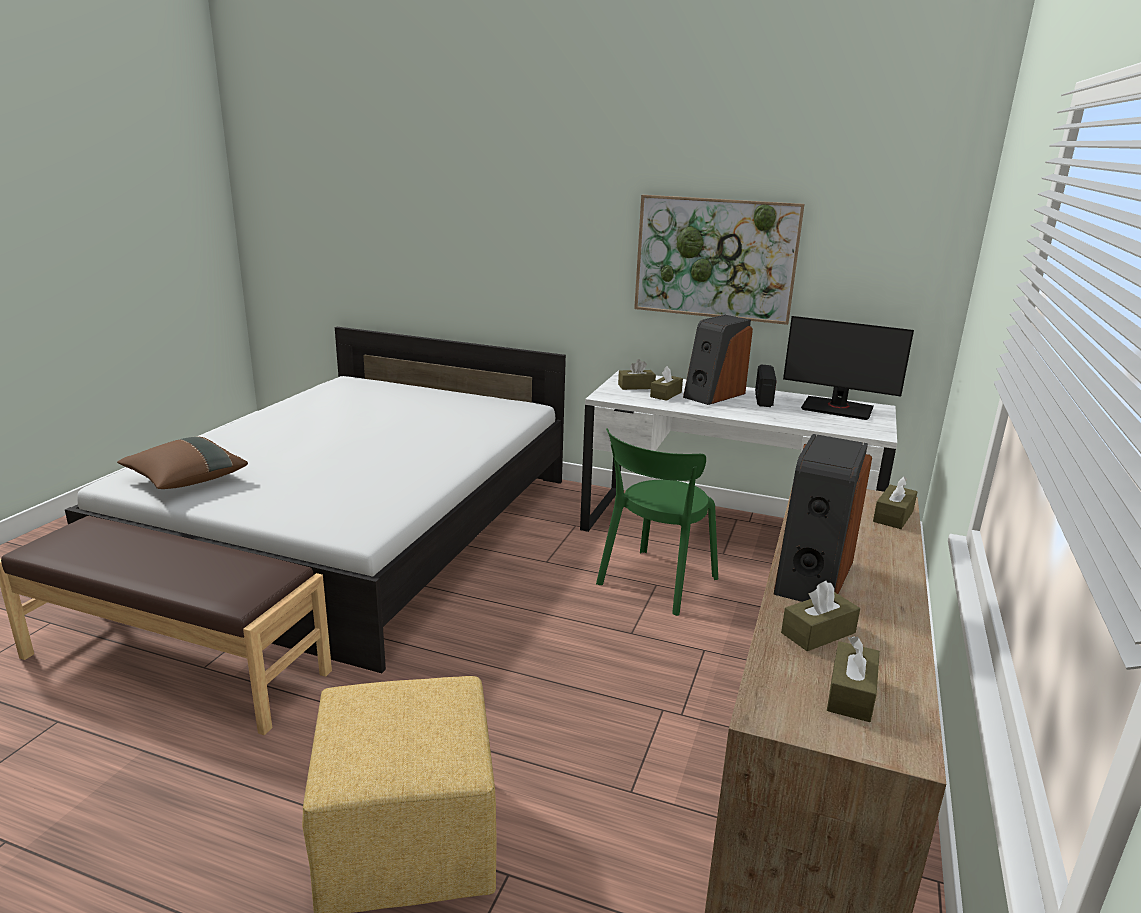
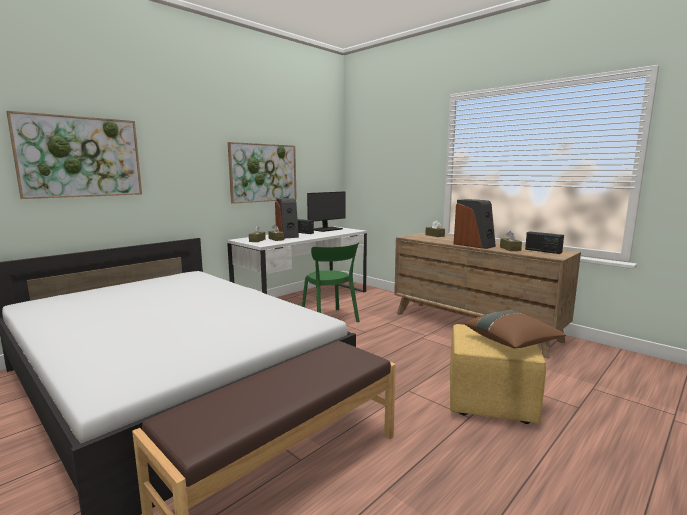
camera: 65 degrees left, 10 degrees down
brown pillow [117,437,248,489] -> brown pillow moved to [465,311,566,349]
brown tissue box [827,636,880,722] -> radio [525,231,564,254]
none -> picture [6,111,142,199]

